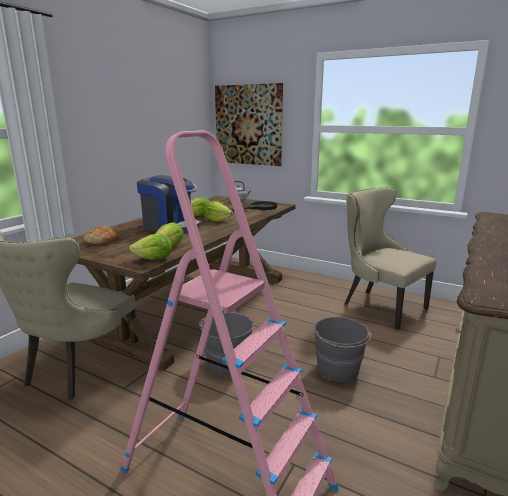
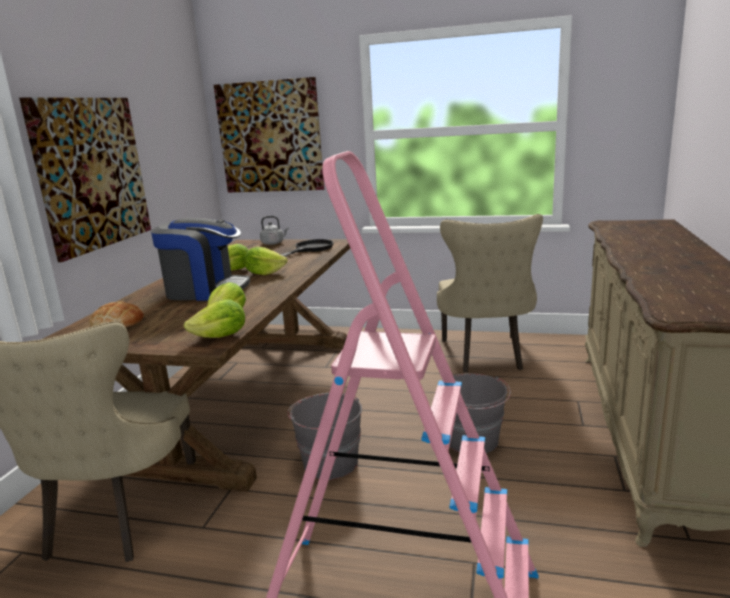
camera: 15 degrees left, 0 degrees up
beige chair [345,187,436,330] -> beige chair turned 120 degrees counterclockwise [437,214,543,373]
none -> picture [19,97,151,262]

